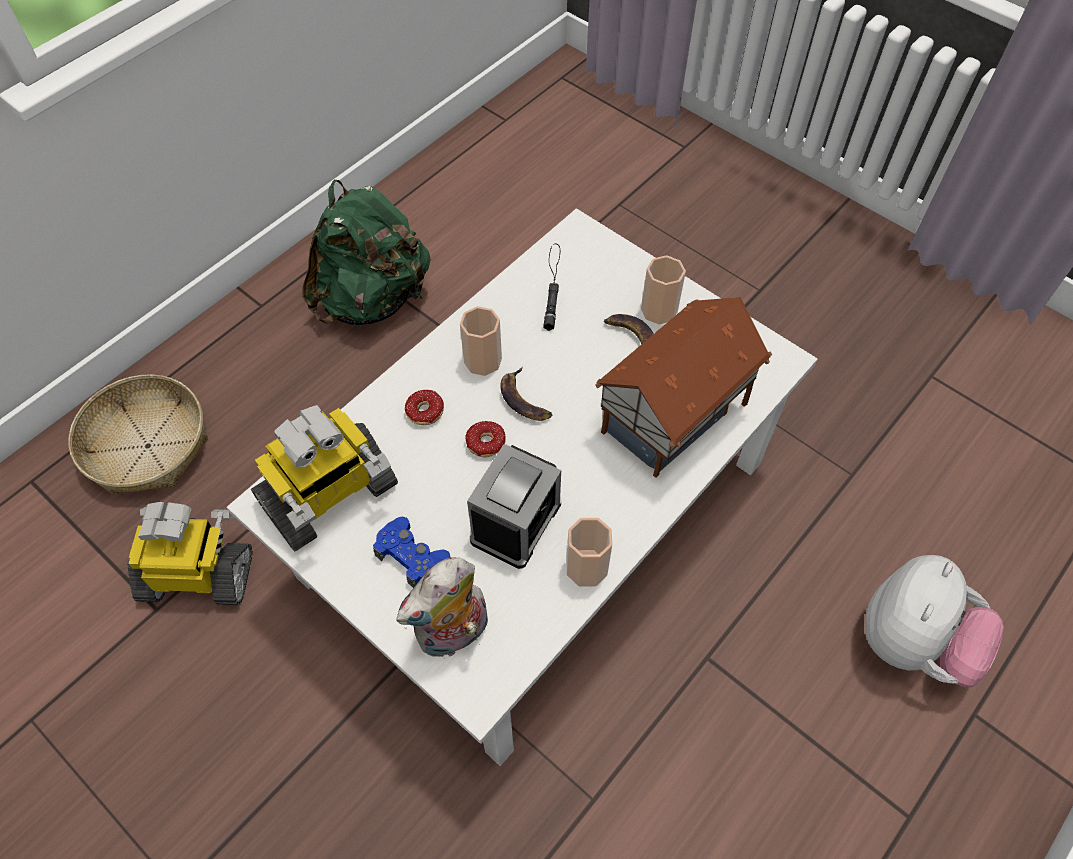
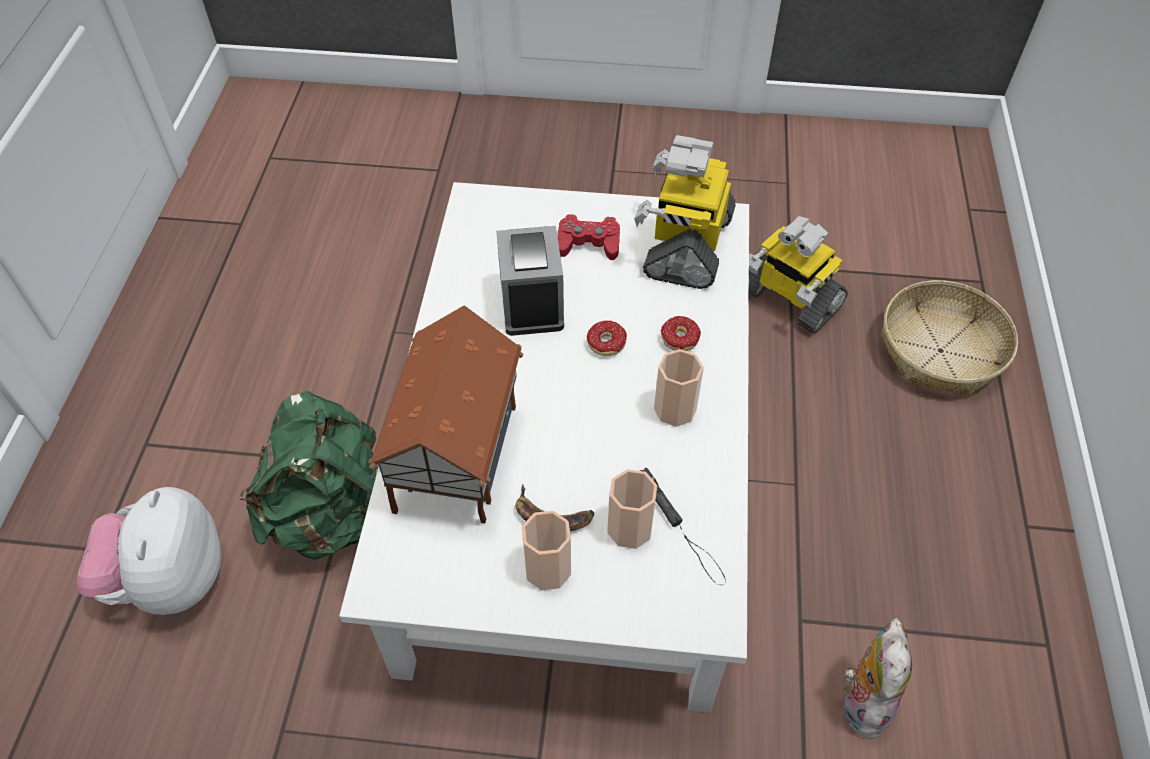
camera: 145 degrees right, 5 degrees down
toy robot [127,502,252,605] -> toy robot turned 75 degrees clockwise [749,216,848,334]
green backpack [302,180,431,325] -> green backpack moved to [240,391,378,560]
blue game controller [373,517,451,588] -> red game controller [557,214,620,260]
plush toy [396,557,488,657] -> plush toy moved to [838,618,912,743]
banana [500,367,552,421] -> none
cup [566,518,612,587] -> cup moved to [607,469,657,549]

